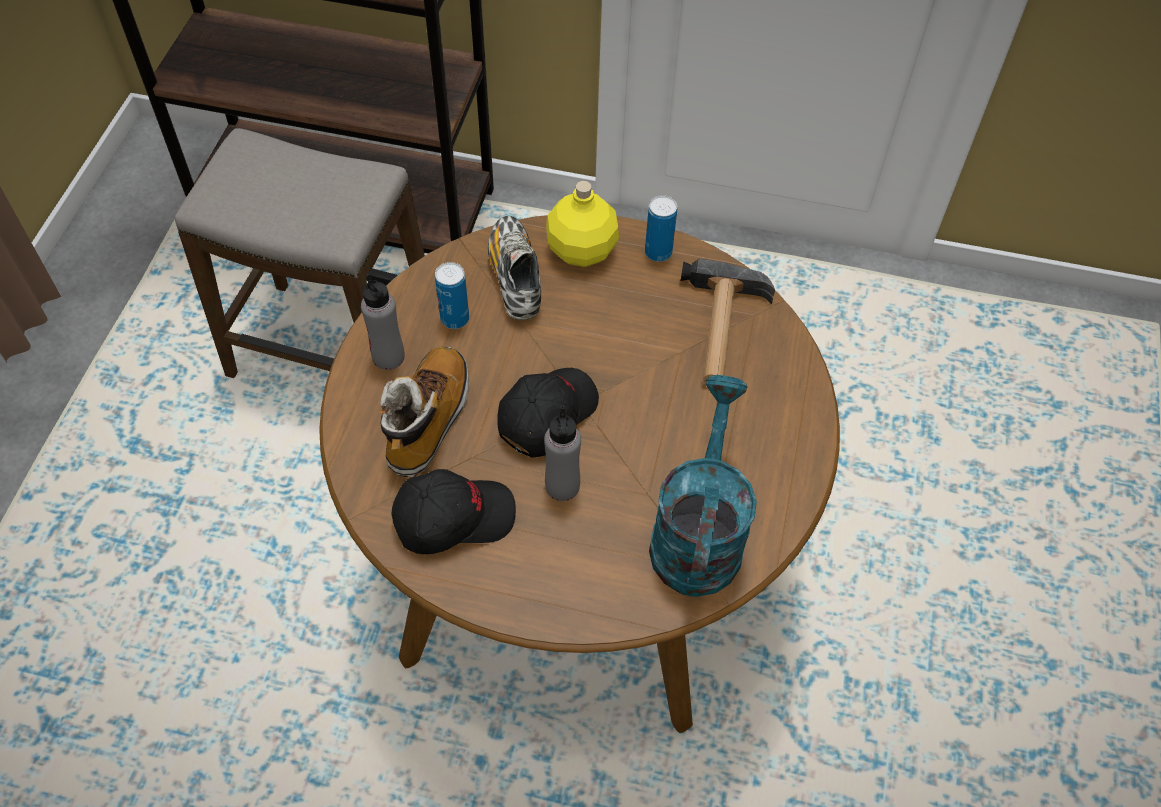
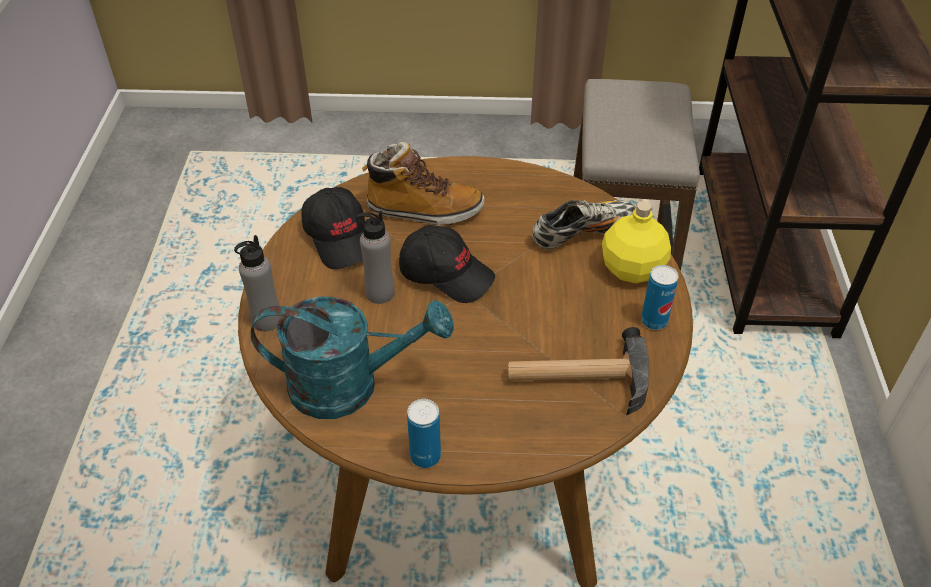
camera: 80 degrees right, 10 degrees down
grey bottle [361,273,405,370] -> grey bottle moved to [234,235,282,332]
can [435,262,469,329] -> can moved to [407,399,441,468]

